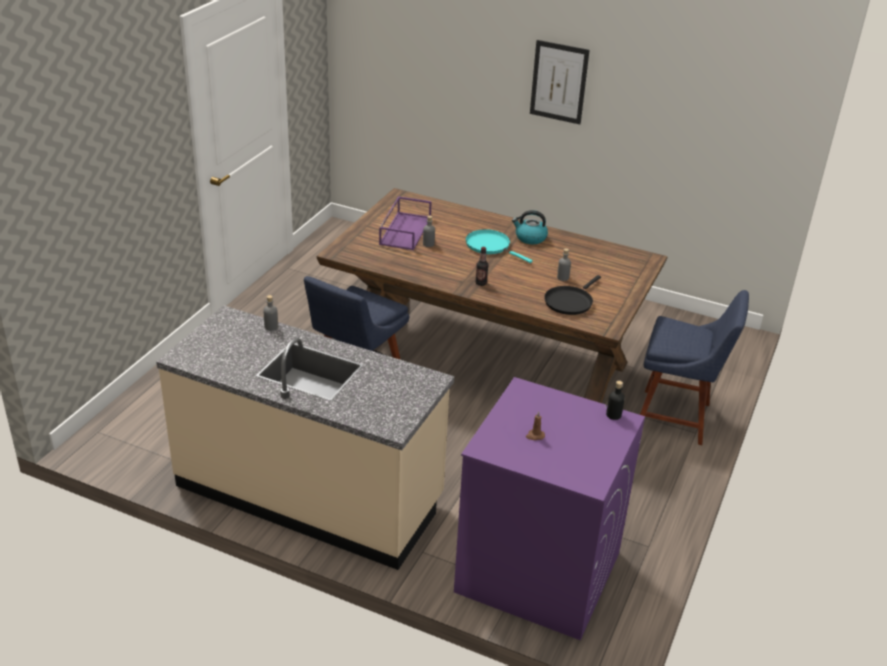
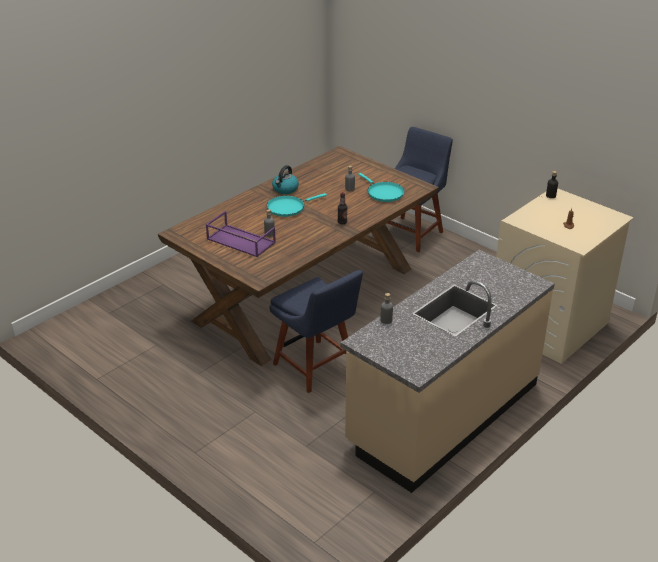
camera: 70 degrees left, 0 degrees up
purple washing machine [454,377,645,640] -> beige washing machine [496,188,634,364]
picture [530,40,590,124] -> none
black frying pan [544,275,601,315] -> turquoise frying pan [358,173,404,202]

